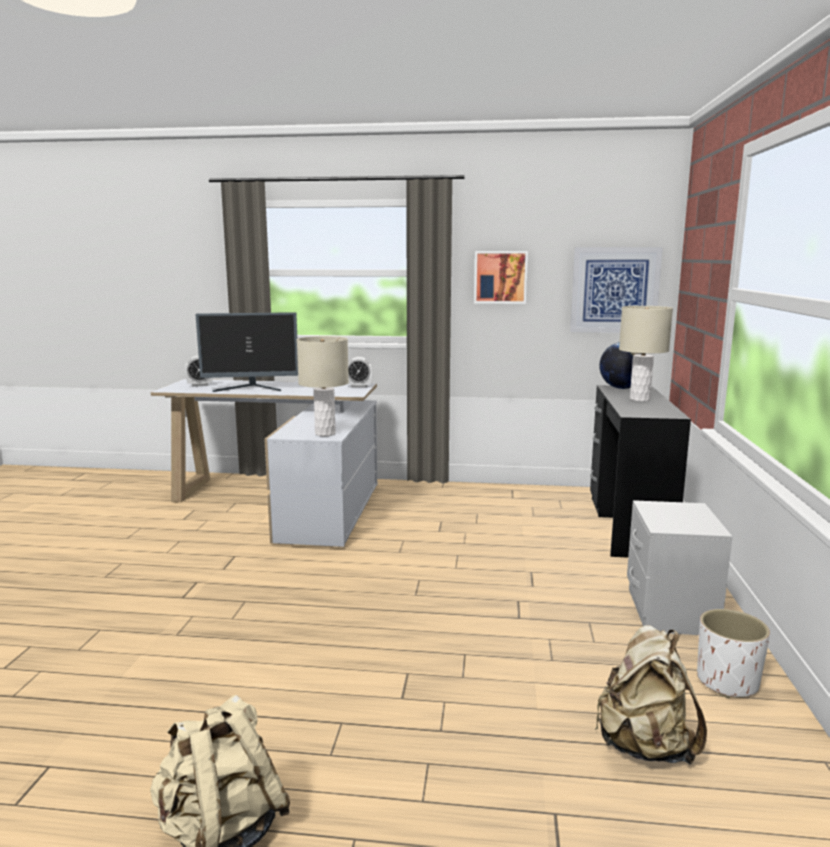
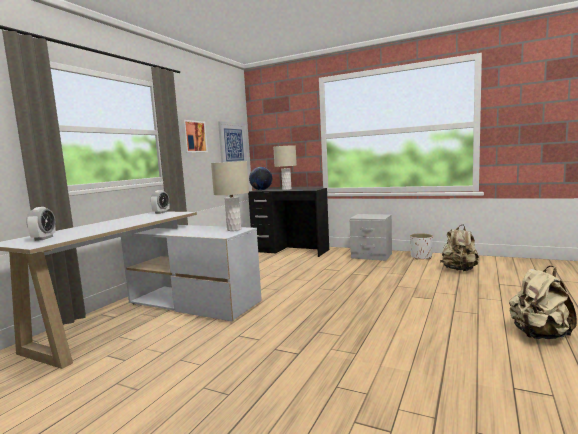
camera: 70 degrees left, 5 degrees down
monitor [195,312,298,392] -> none

